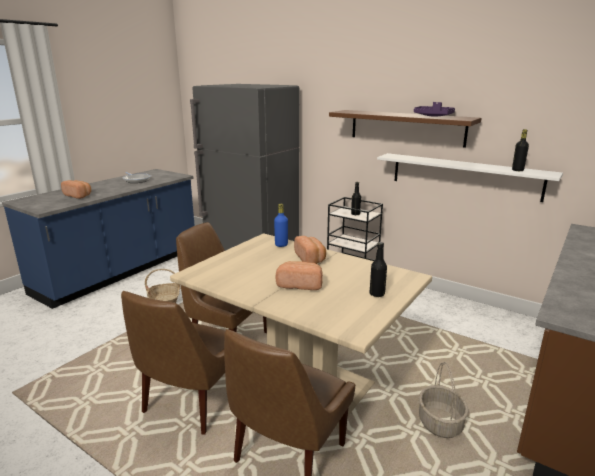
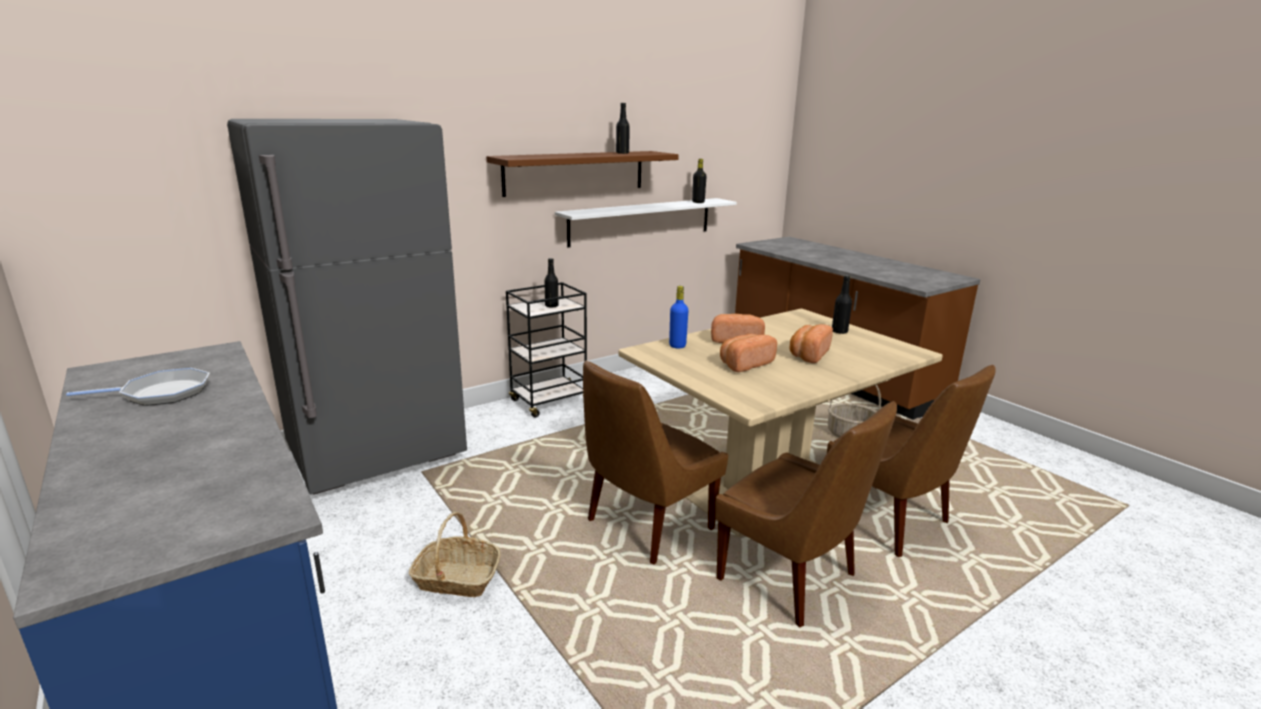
camera: 70 degrees left, 0 degrees up
bread [61,180,91,199] -> bread moved to [720,334,777,372]
purple tray [414,102,455,117] -> black bottle [616,103,630,154]

